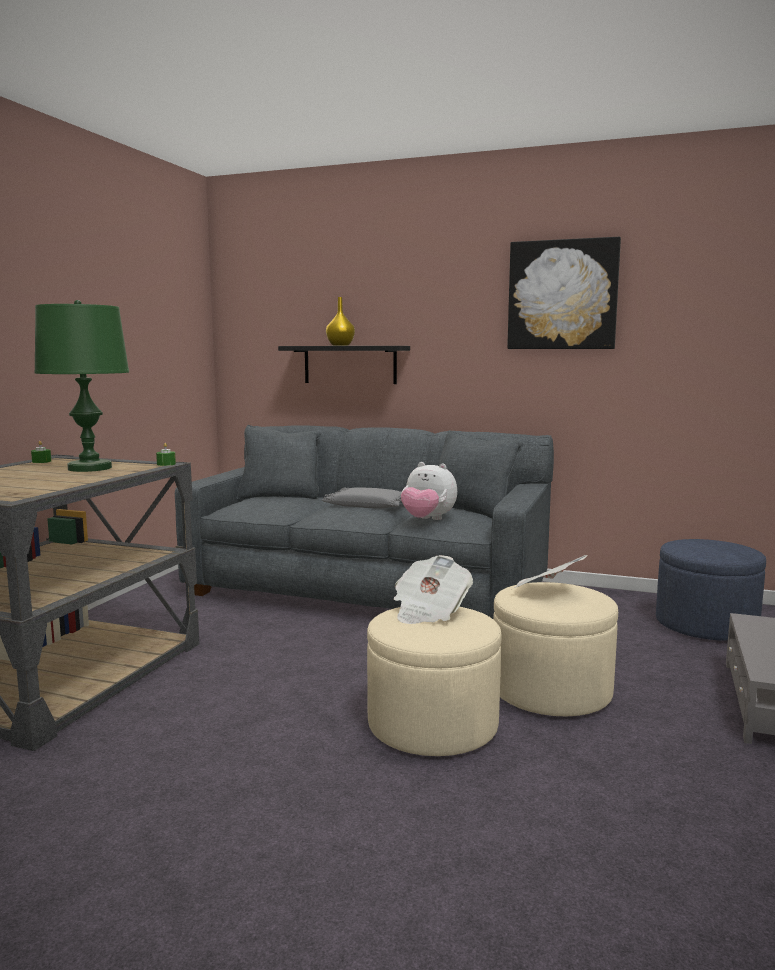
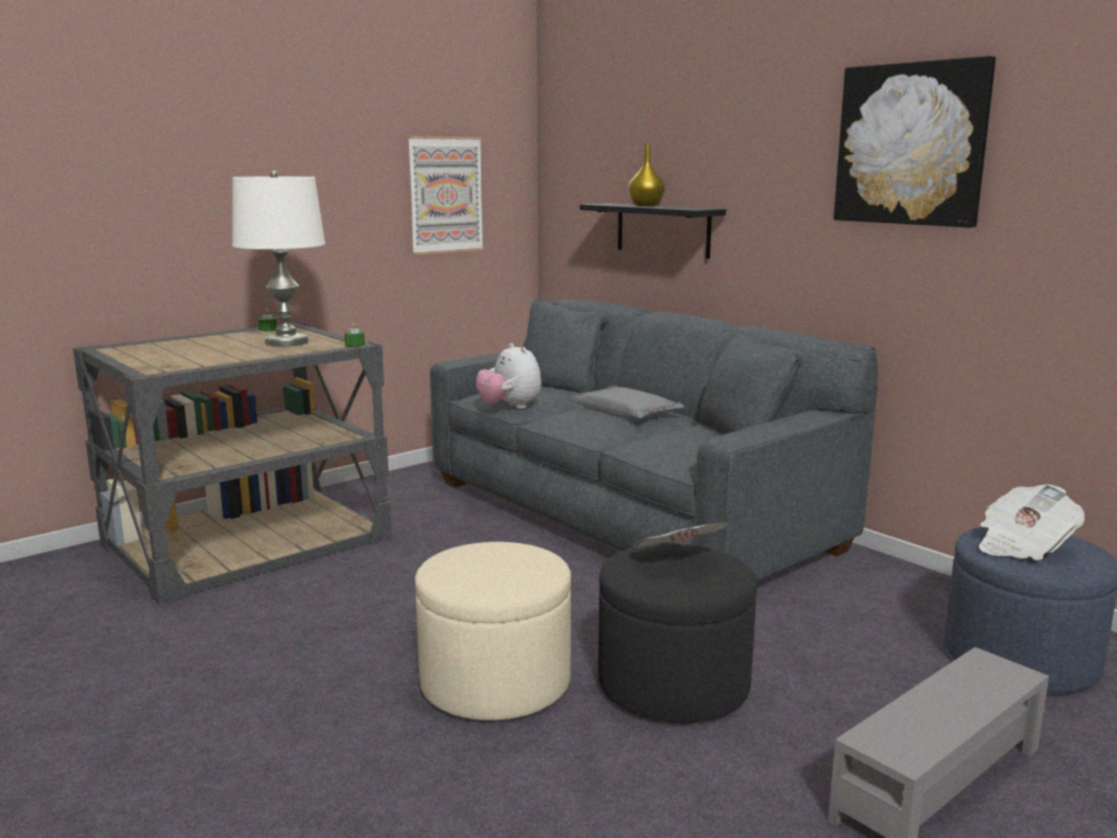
camera: 30 degrees right, 5 degrees up
green table lamp [34,300,129,472] -> white table lamp [232,170,325,347]
newspaper [394,555,473,624] -> newspaper moved to [979,484,1085,560]
plush toy [401,462,457,520] -> plush toy moved to [476,343,541,409]
beige ottoman [493,582,618,716] -> black ottoman [598,543,757,723]
none -> picture [408,136,484,255]

